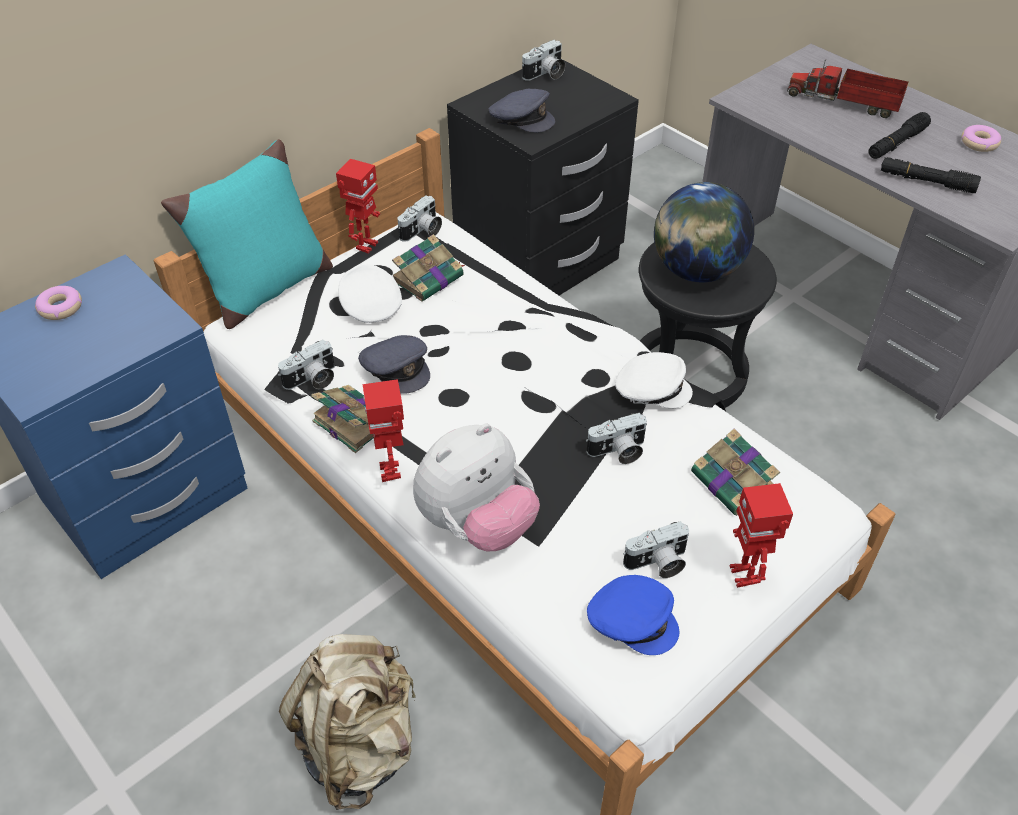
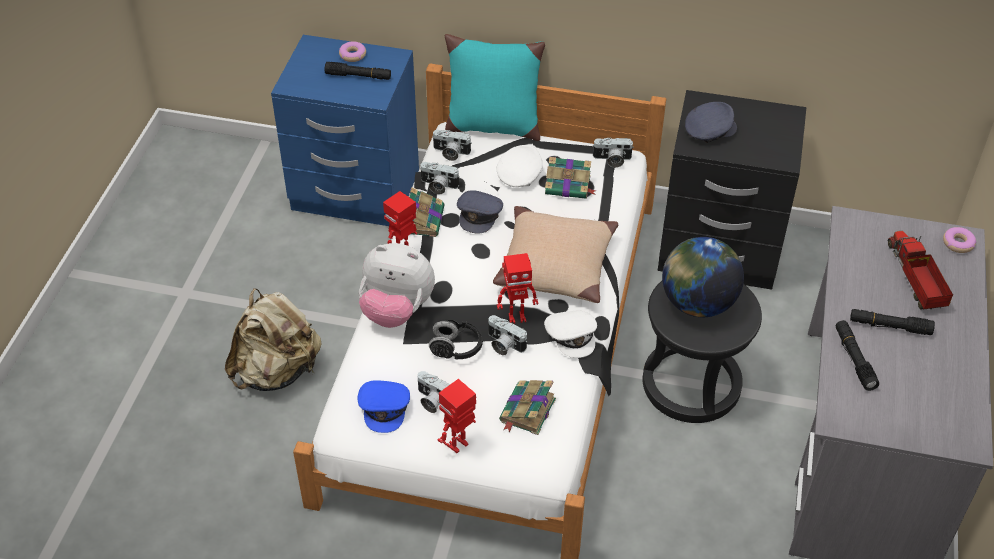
camera: 55 degrees right, 0 degrees up
toy robot [336,159,380,254] -> toy robot moved to [497,253,538,324]
grey cap [488,89,555,133] -> grey cap turned 105 degrees counterclockwise [685,102,737,143]
camera [522,40,565,81] -> camera moved to [432,130,472,161]
donut [961,125,1001,152] -> donut moved to [943,227,976,253]
none -> black flashlight [325,62,391,80]
none -> black headphones [429,319,483,360]
none -> beige pillow [493,206,618,303]

